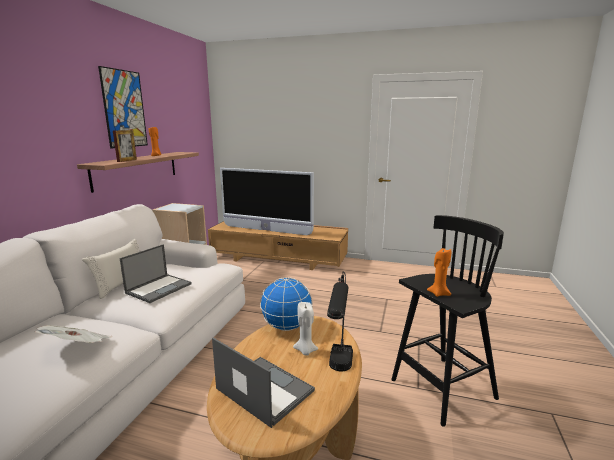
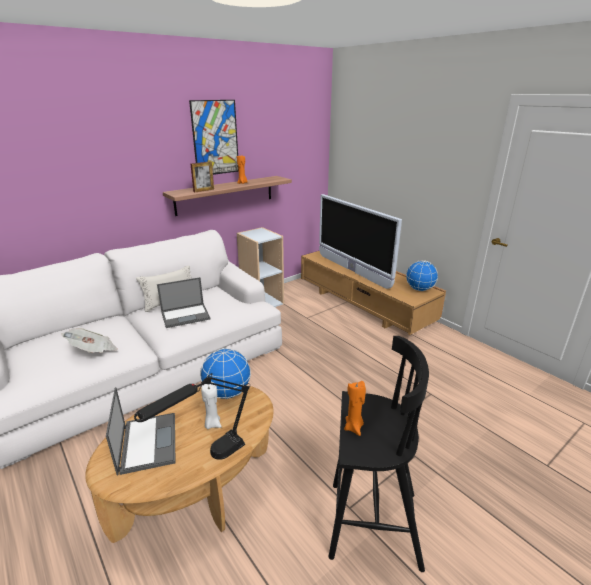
camera: 35 degrees right, 10 degrees up
none -> globe [406,260,438,291]

